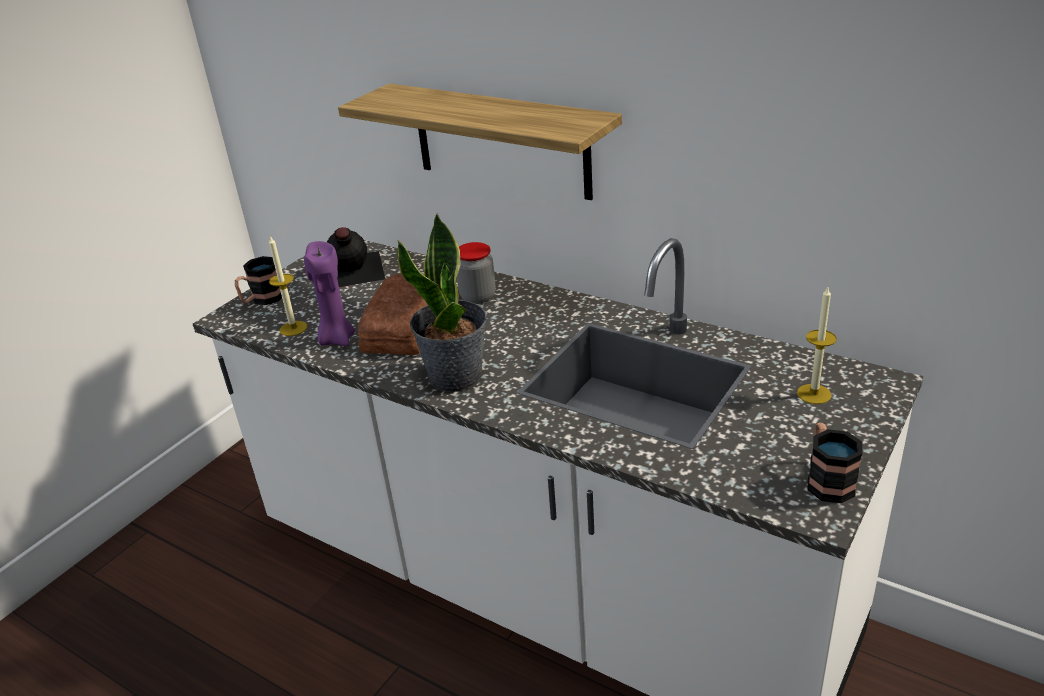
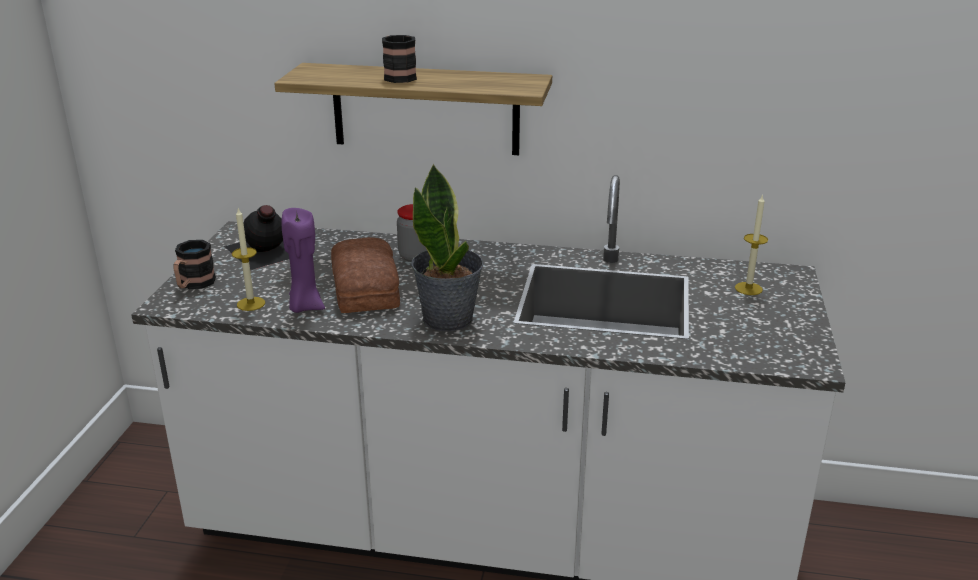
camera: 25 degrees left, 5 degrees down
mug [808,422,863,504] -> mug moved to [382,35,417,83]

